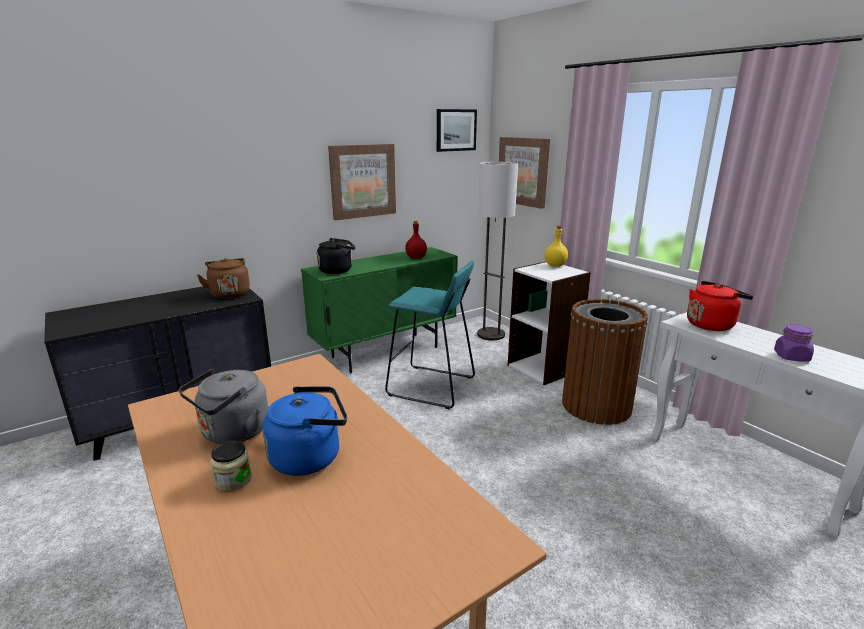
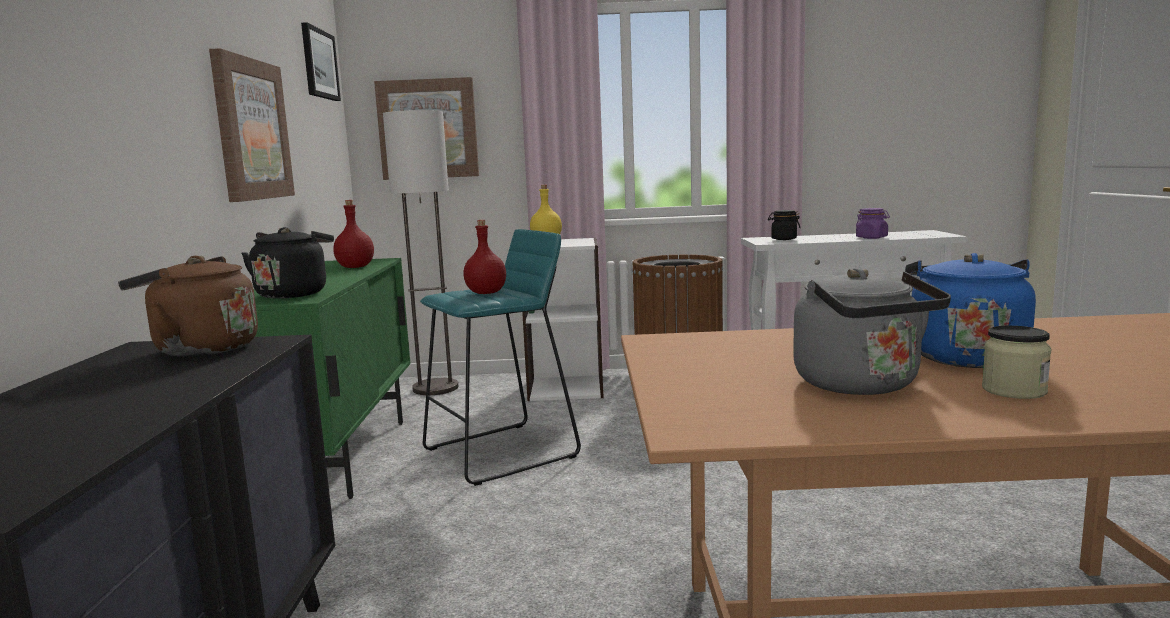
camera: 55 degrees left, 10 degrees down
red kettle [687,281,753,331] -> black jar [768,210,801,240]
none -> red bottle [463,220,506,294]

